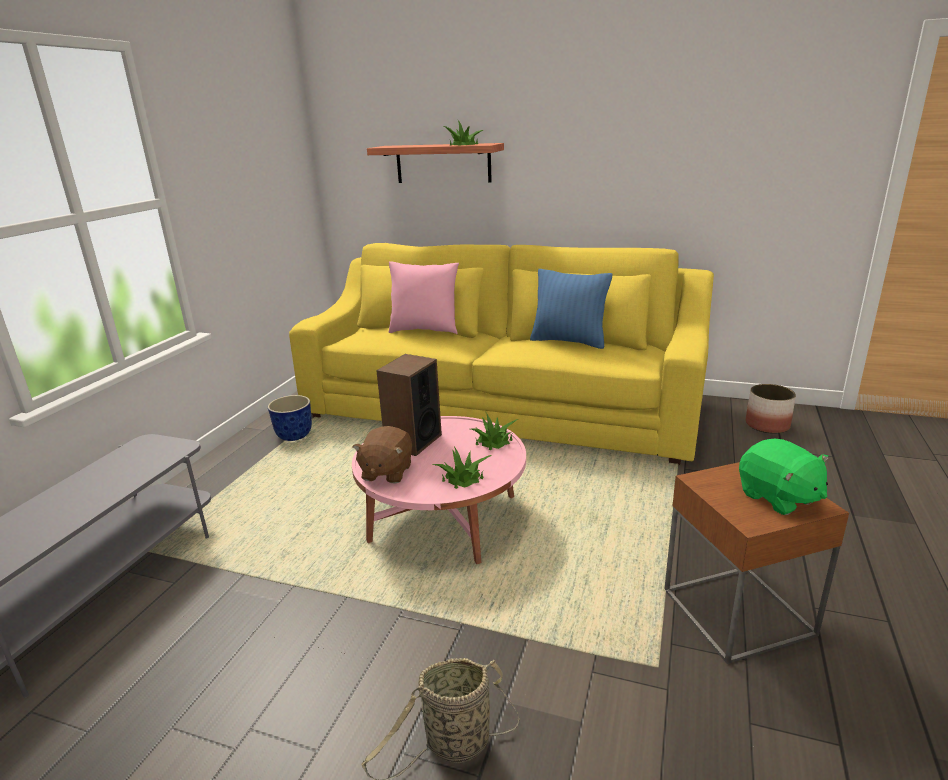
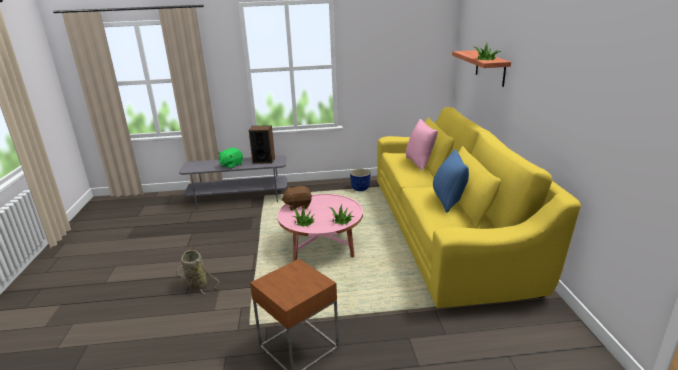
camera: 65 degrees right, 0 degrees up
speaker [376,354,442,456] -> speaker moved to [249,125,275,164]
green plush toy [739,439,829,515] -> green plush toy moved to [218,148,243,169]
planter [746,384,796,434] -> none

